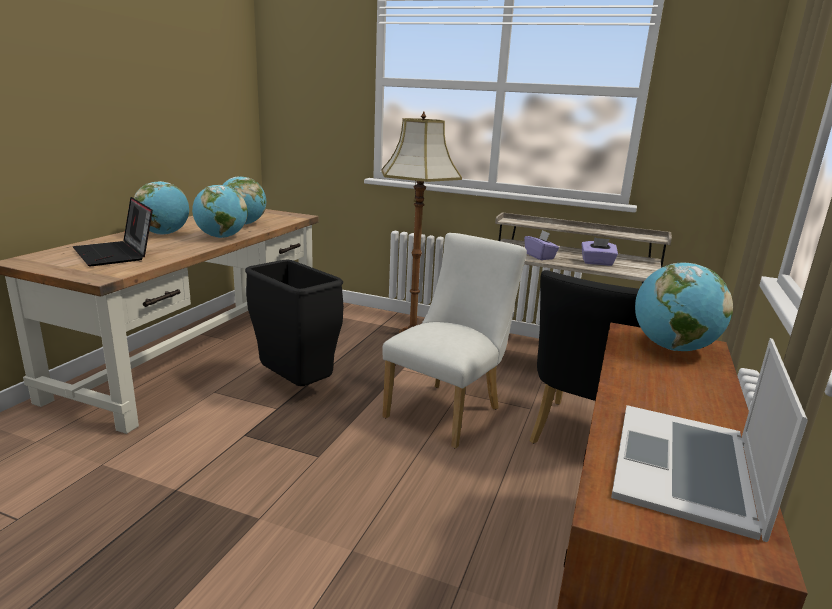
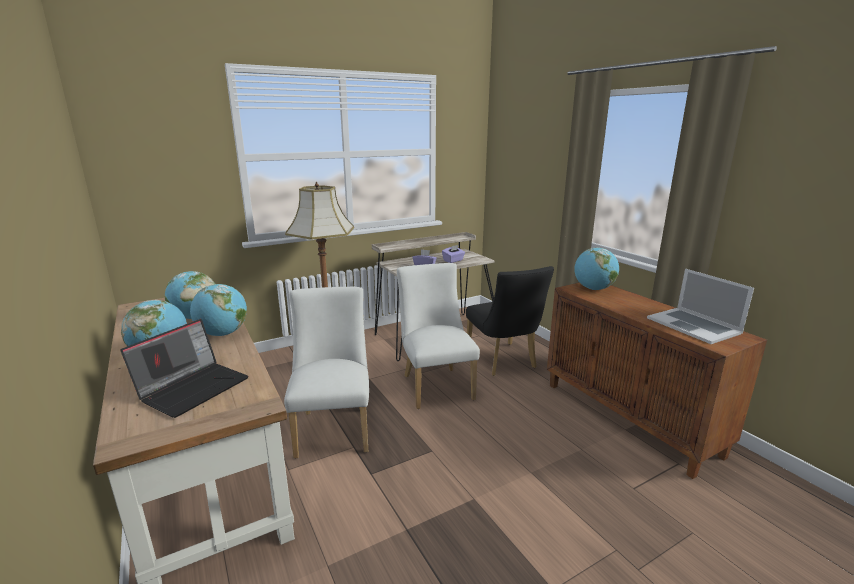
camera: 50 degrees left, 0 degrees up
laptop [73,197,153,266] -> laptop turned 60 degrees counterclockwise [120,319,248,418]
black trash can [245,260,344,386] -> white chair [284,287,369,458]

